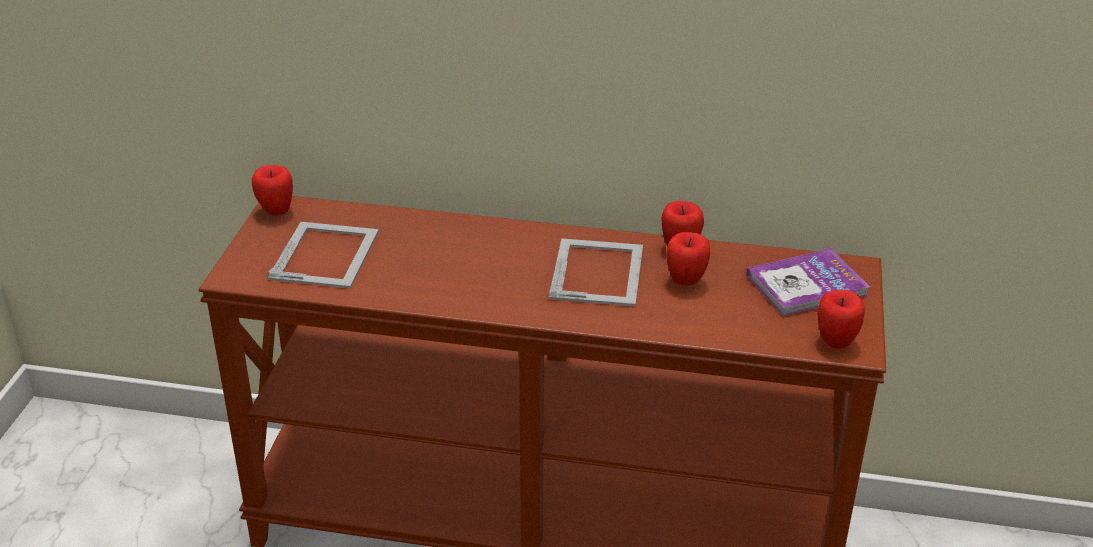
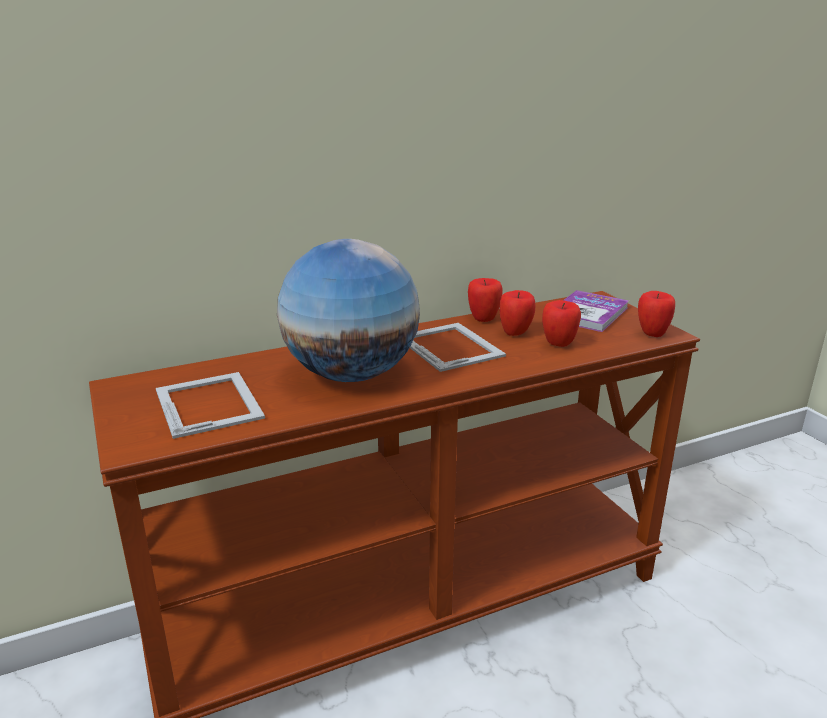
camera: 35 degrees left, 10 degrees down
apple [252,165,293,215] -> apple moved to [542,300,581,347]
none -> globe [277,239,420,382]

